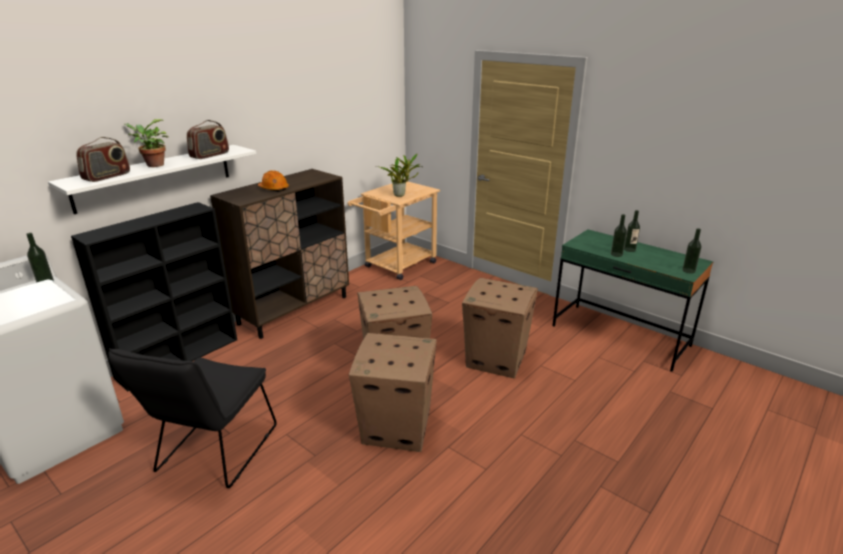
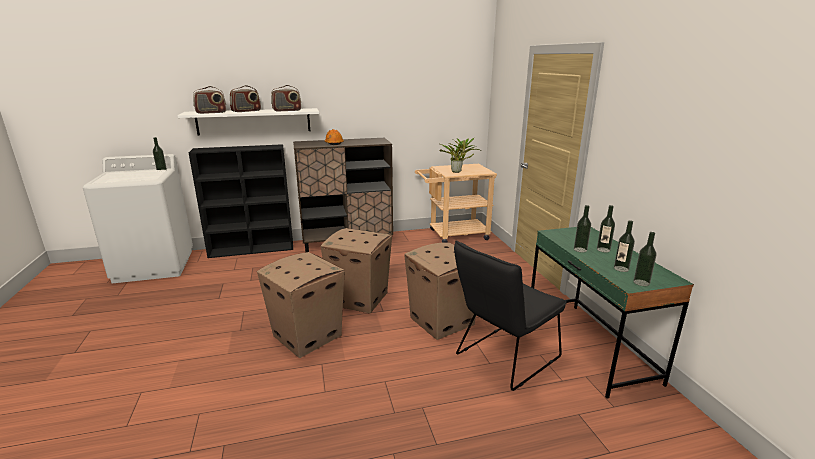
camera: 35 degrees right, 5 degrees down
black chair [108,348,277,488] -> black chair moved to [454,240,567,391]
potted plant [124,119,169,167] -> radio [230,85,261,112]
none -> bottle [614,220,635,272]

